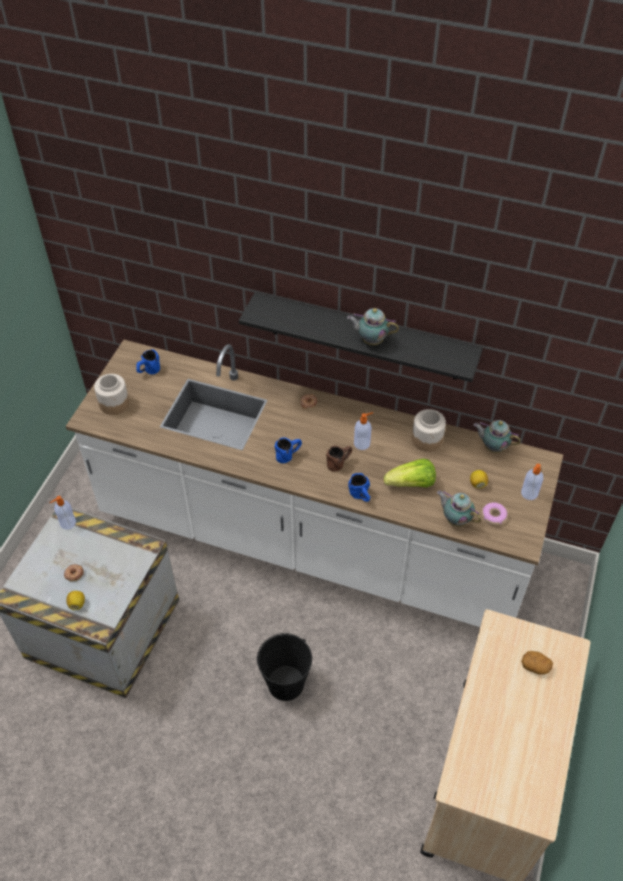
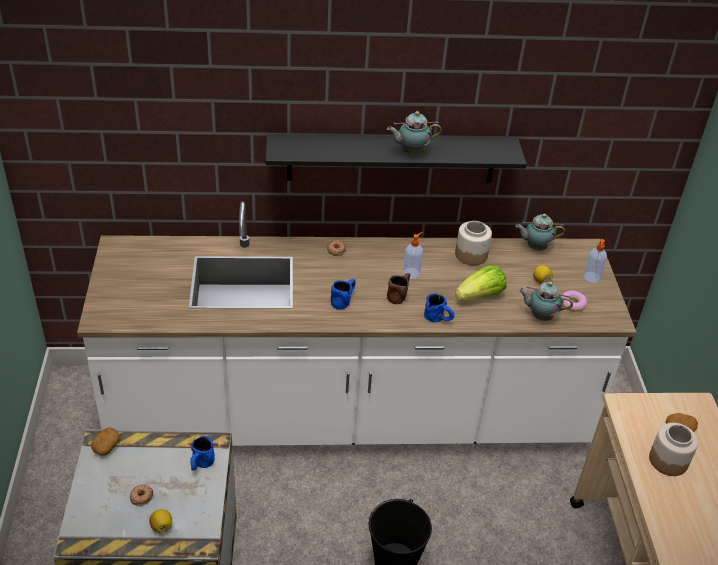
camera: 25 degrees left, 10 degrees down
soap dispenser [50,496,76,529] -> potato [91,427,120,456]
jar [94,374,129,415] -> jar moved to [649,423,698,476]
blue mug [136,349,160,374] -> blue mug moved to [190,436,215,471]

